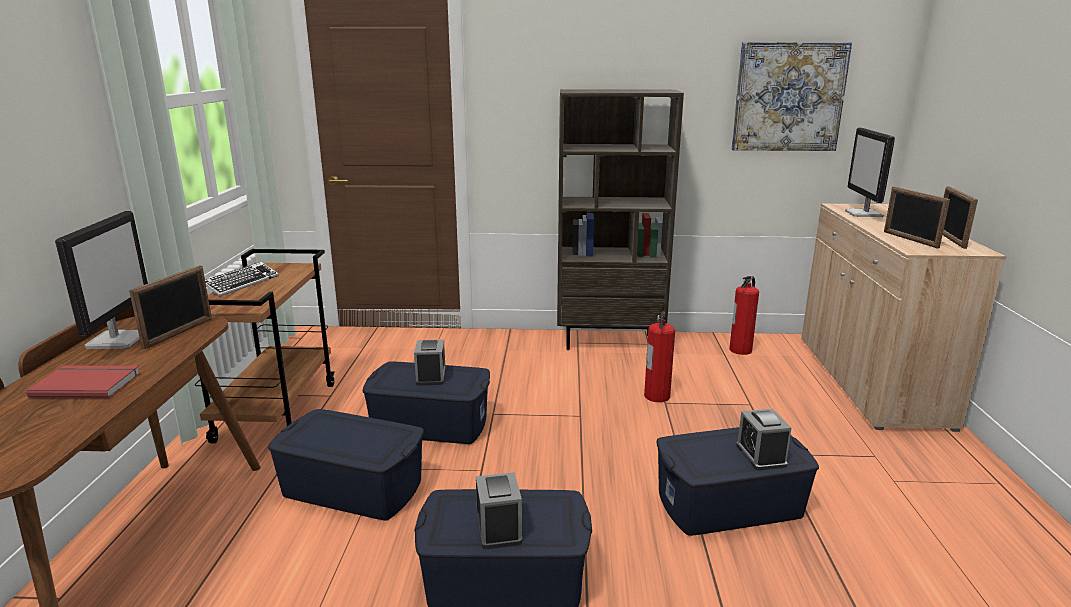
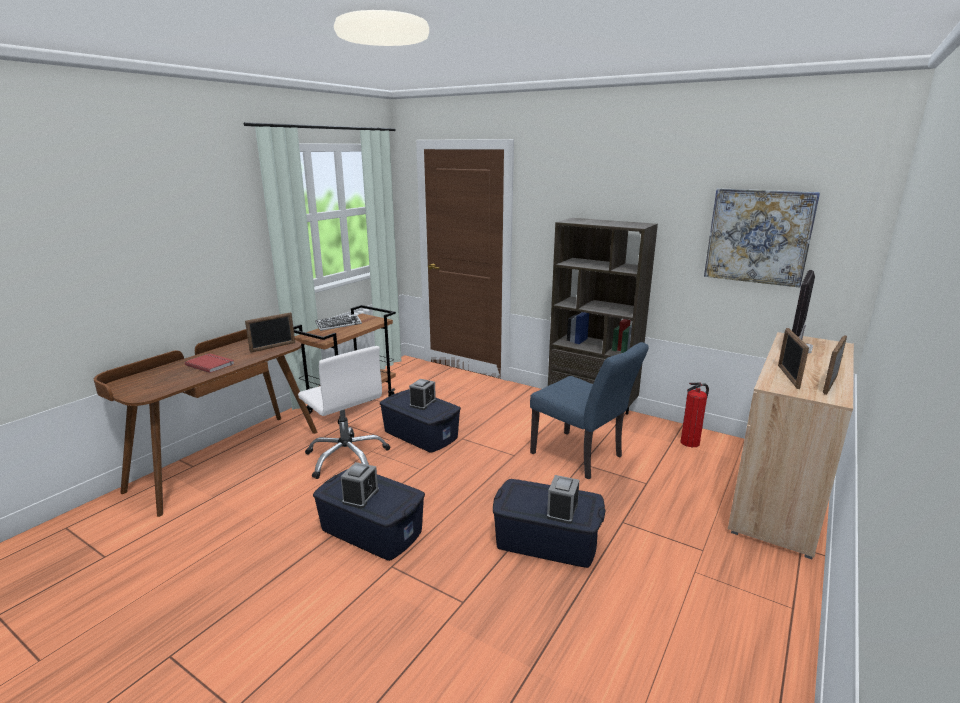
camera: 30 degrees right, 0 degrees up
monitor [55,211,148,349] -> none
blue storage box [268,409,424,520] -> white office chair [298,346,390,479]
fire extinguisher [644,311,675,402] -> blue chair [530,342,649,479]

